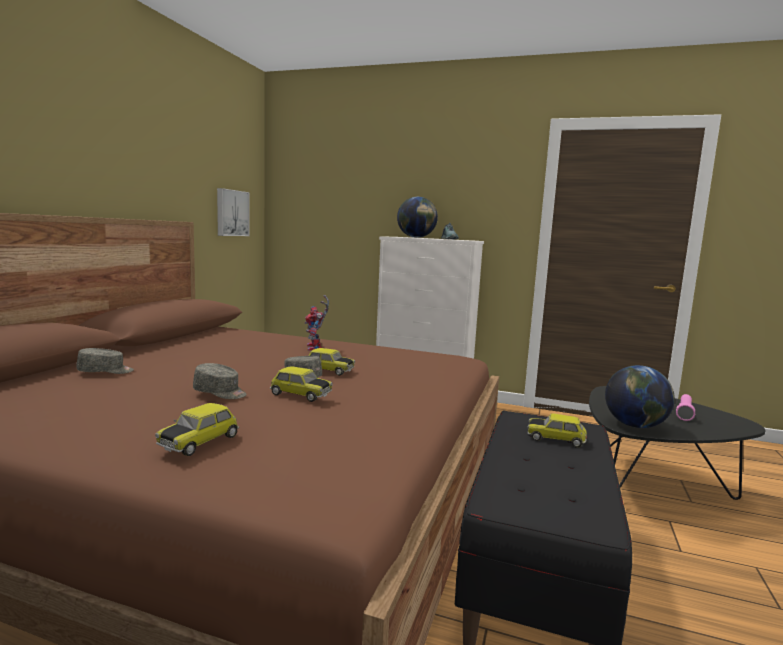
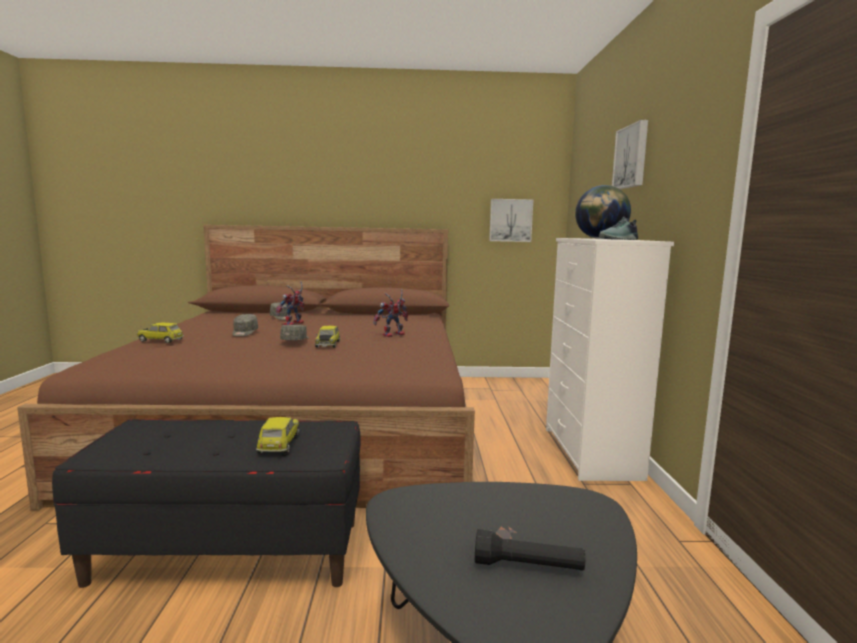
camera: 70 degrees right, 0 degrees up
toy car [270,367,333,402] -> none
globe [605,365,675,428] -> none
pink flashlight [676,394,695,421] -> black flashlight [475,529,585,570]
none -> toy robot [275,281,305,325]
none -> picture [612,120,648,189]

